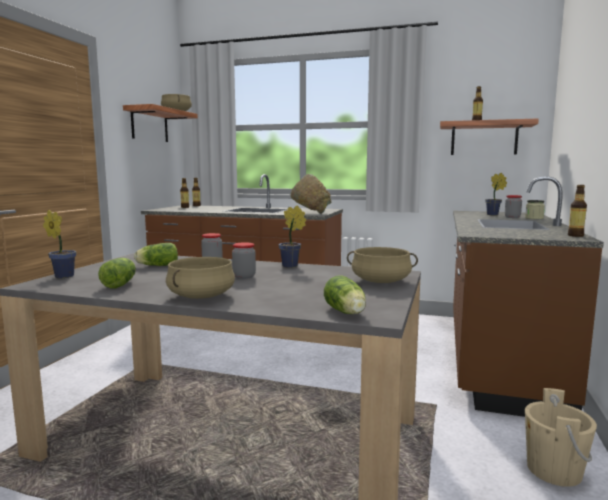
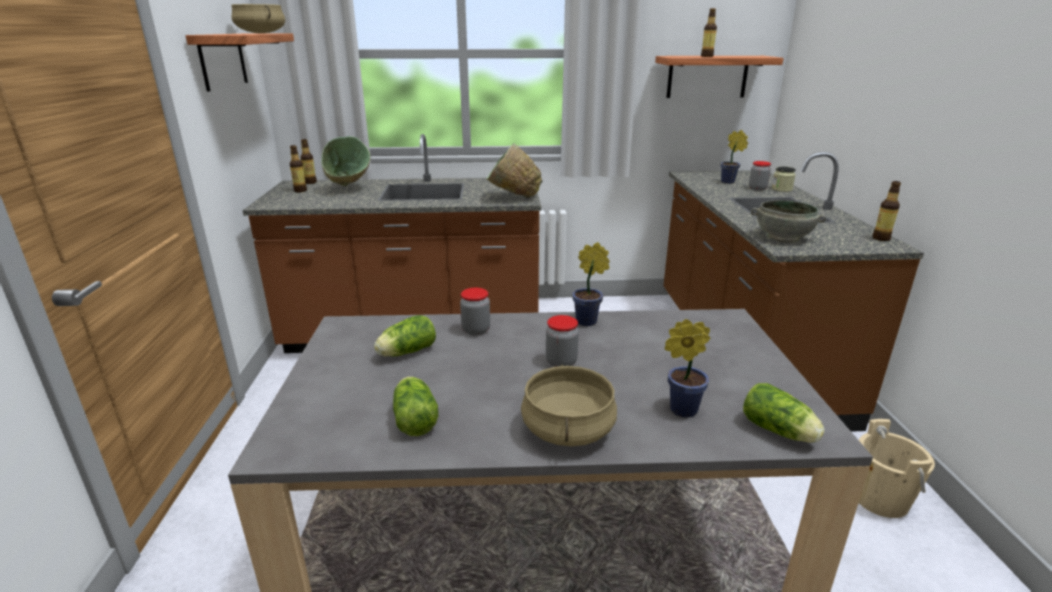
camera: 20 degrees left, 15 degrees up
potted plant [43,210,76,278] -> potted plant moved to [665,319,710,418]
beige cooking pot [347,247,418,283] -> none
none -> green bowl [321,136,371,186]
none -> grey bowl [751,200,826,243]

